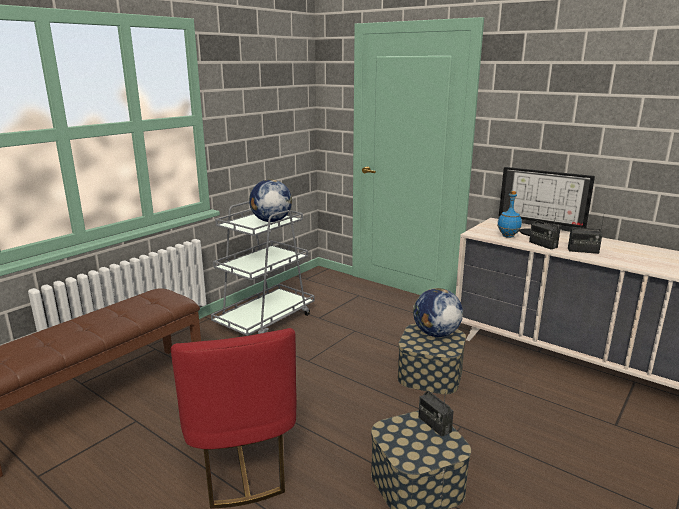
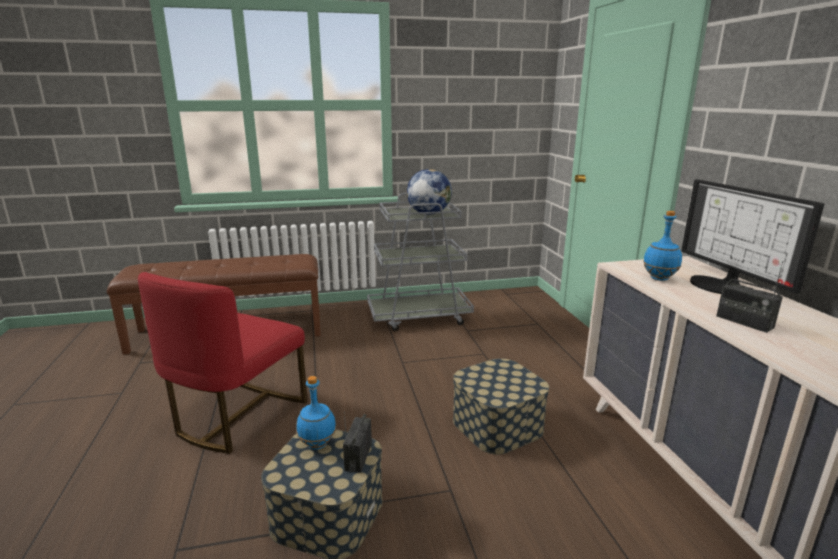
camera: 40 degrees right, 0 degrees up
globe [413,288,463,337] -> none
radio [529,209,560,249] -> none
none -> blue bottle [296,376,336,450]

